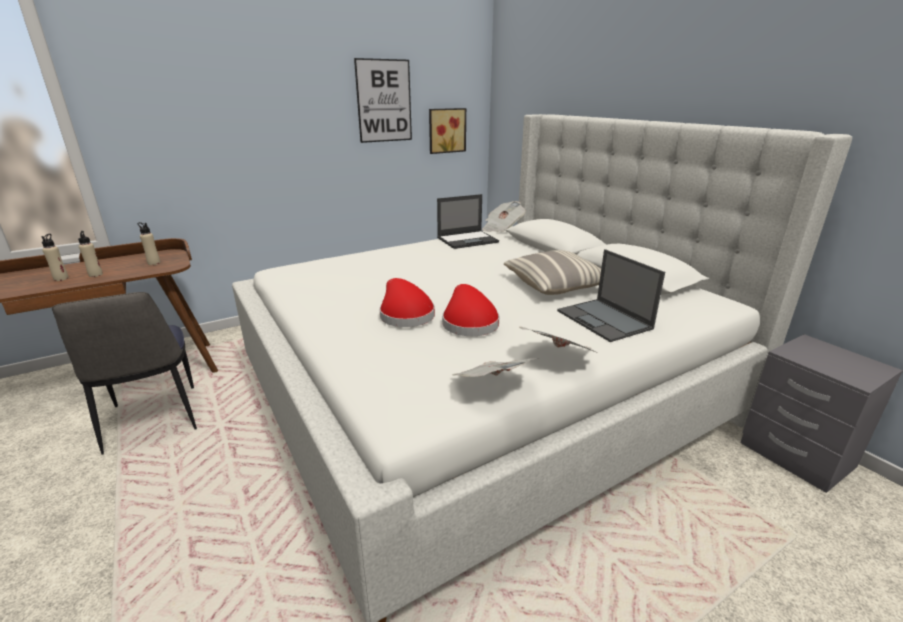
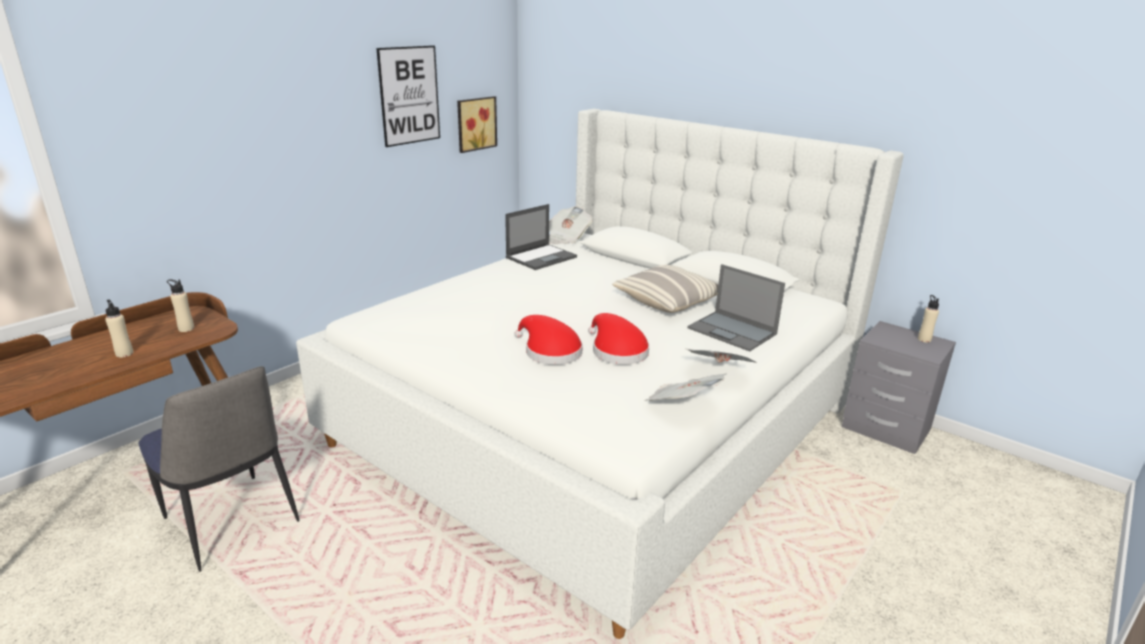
camera: 20 degrees left, 0 degrees up
beige bottle [41,234,69,281] -> beige bottle moved to [918,295,939,343]

